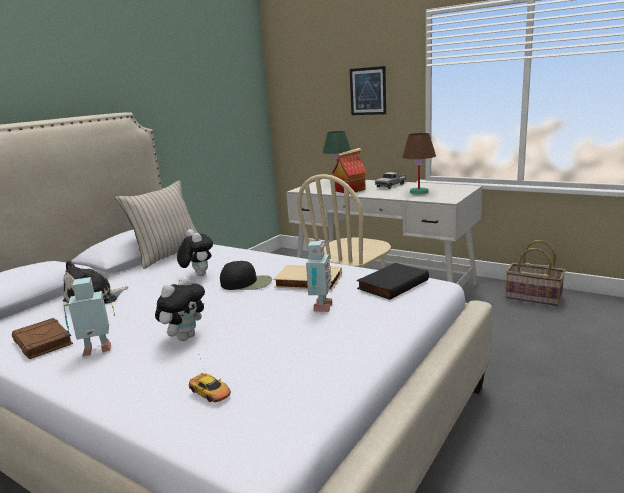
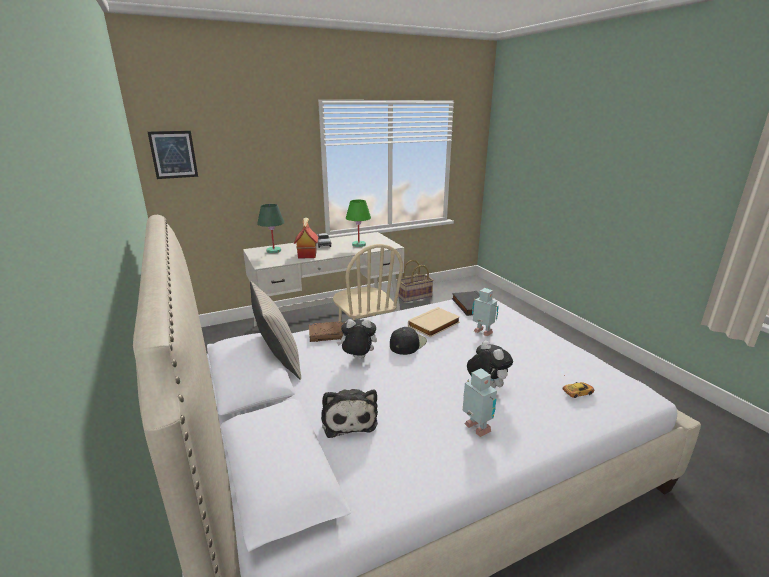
camera: 60 degrees left, 5 degrees up
brown book [12,318,73,359] -> brown book moved to [309,321,345,342]
toy robot [63,277,115,356] -> toy robot turned 135 degrees clockwise [463,368,497,437]
picture [350,66,386,115] -> picture moved to [148,131,198,179]
brown table lamp [402,133,436,194] -> green table lamp [346,200,371,247]

